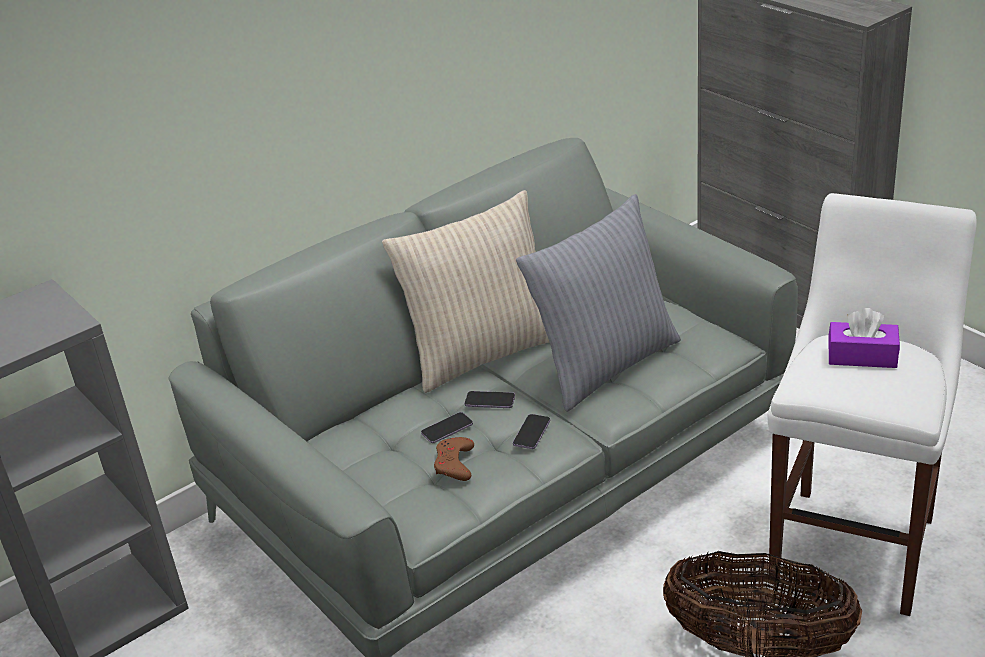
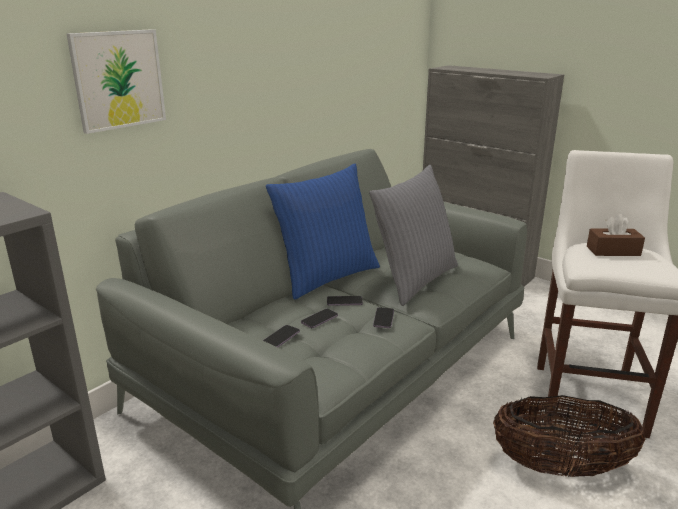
camera: 15 degrees left, 10 degrees down
beige pillow [382,190,549,393] -> blue pillow [266,164,380,300]
brown game controller [434,437,474,481] -> none
purple tissue box [828,308,900,368] -> brown tissue box [587,214,645,256]
none -> picture [67,29,166,134]
none -> phone [263,325,300,347]

